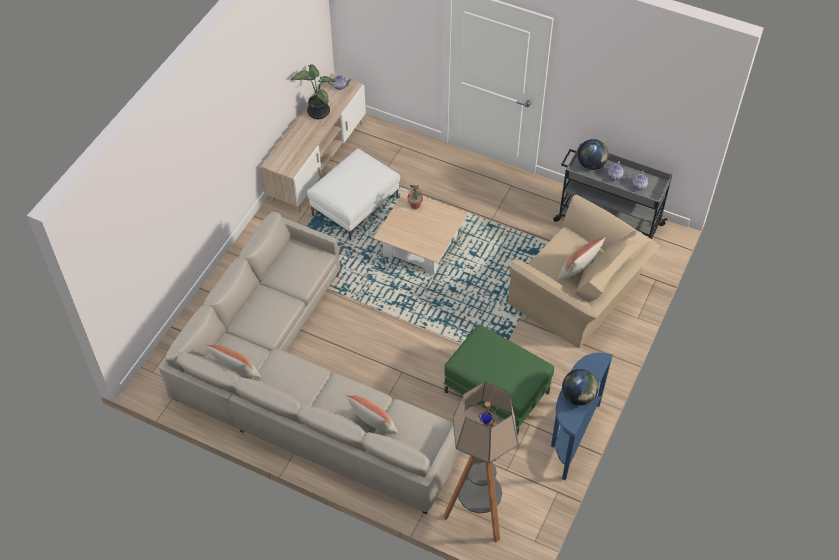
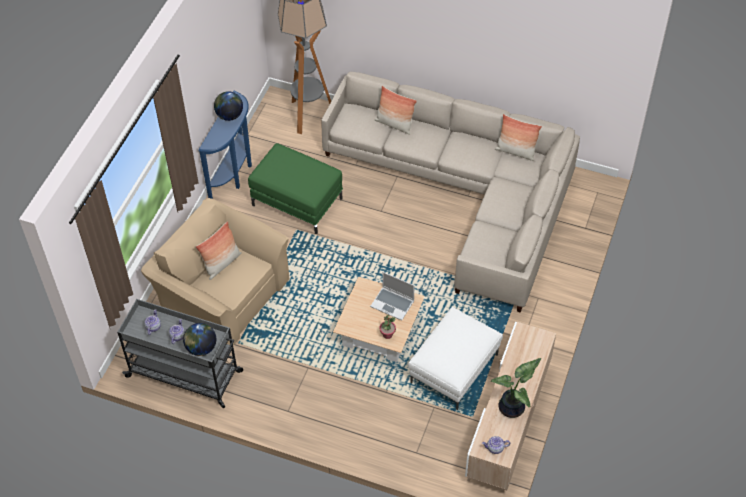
camera: 175 degrees right, 0 degrees up
none -> laptop [370,272,415,321]

